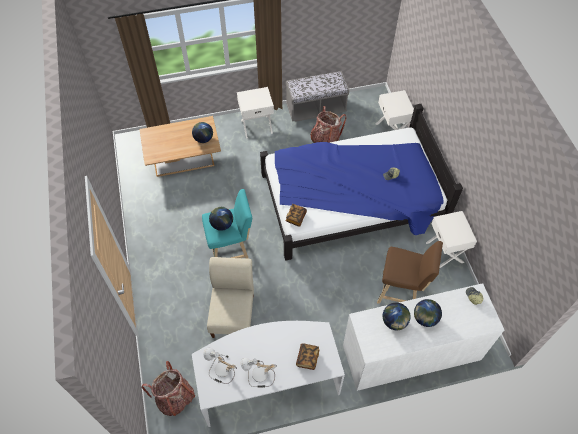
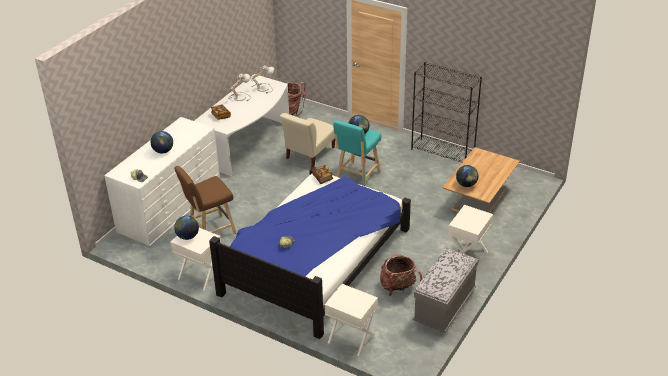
camera: 135 degrees right, 20 degrees down
beige chair [207,257,254,338] -> beige chair turned 75 degrees clockwise [280,113,335,168]
globe [383,303,411,330] -> globe moved to [174,216,199,240]
none -> black bookcase [411,62,482,162]

